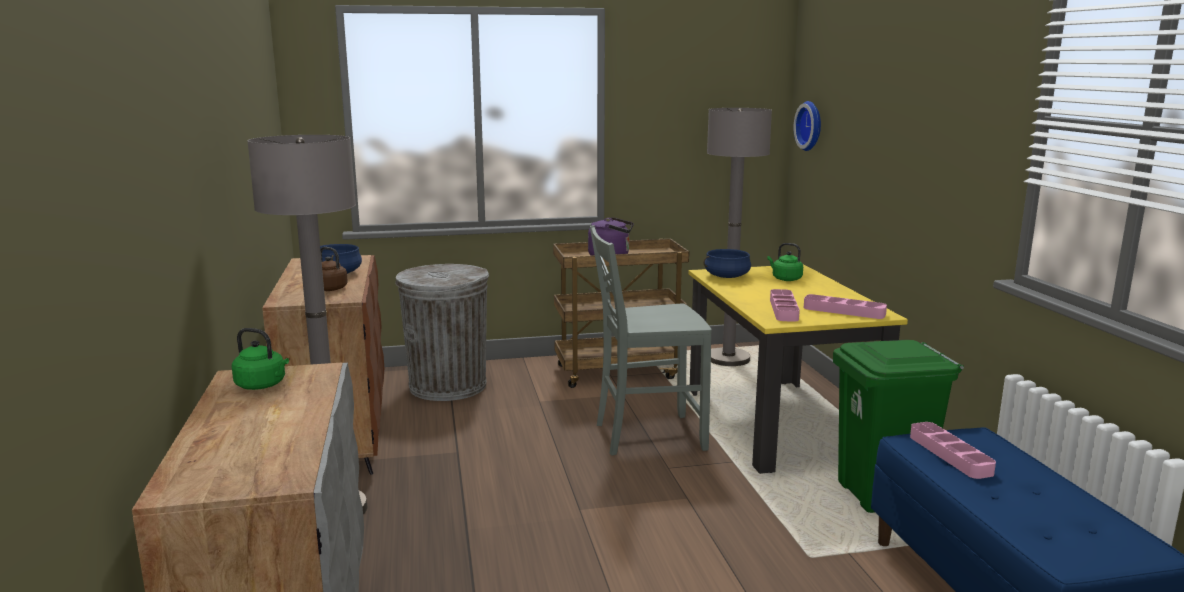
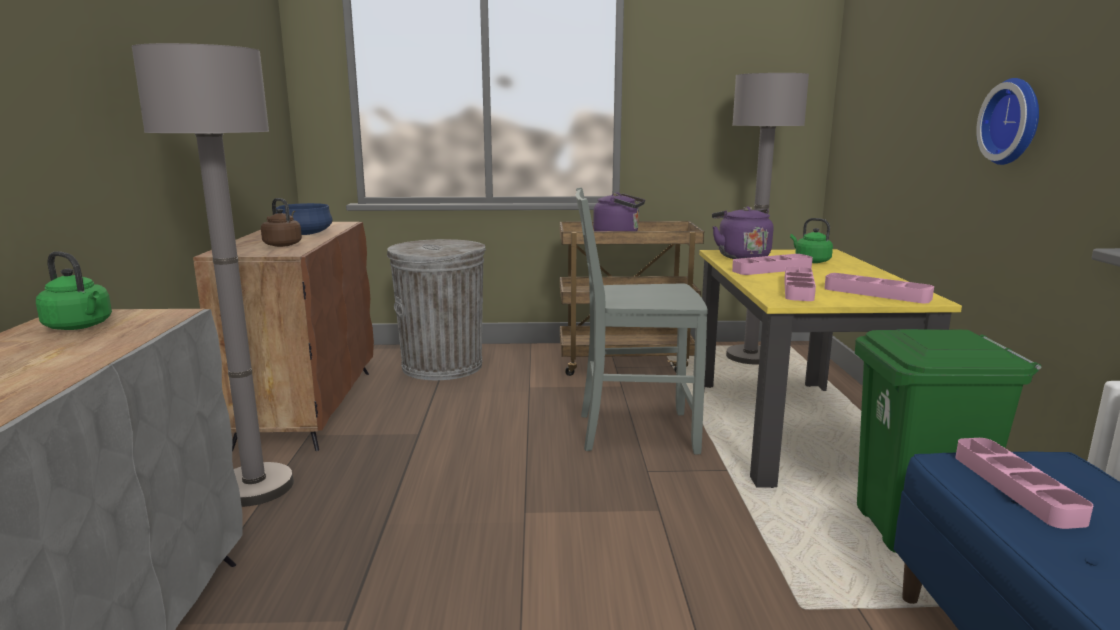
camera: 10 degrees right, 0 degrees up
blue cooking pot [703,249,751,278] -> purple kettle [712,206,773,259]
wall clock [794,101,821,151] -> wall clock moved to [976,78,1039,165]
none -> pink tray [732,254,813,275]

